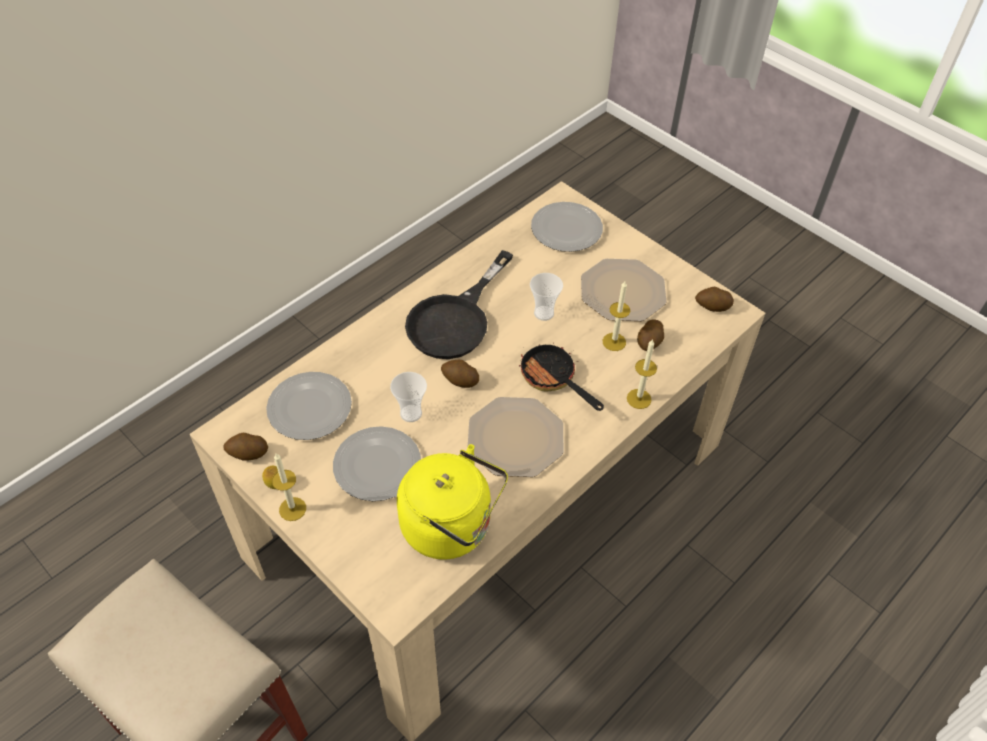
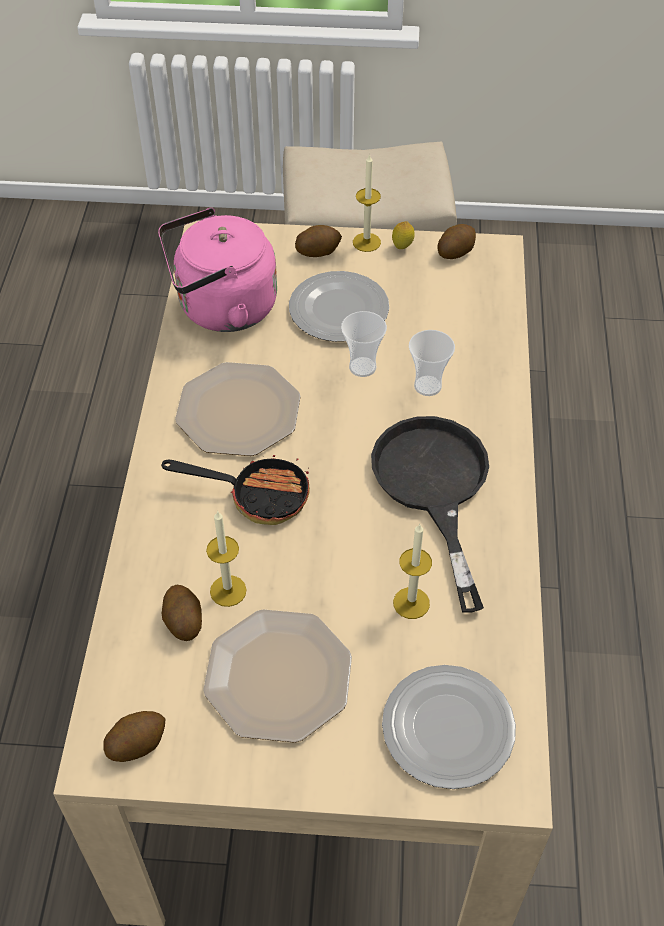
camera: 140 degrees right, 0 degrees up
plate [266,372,352,440] -> none
yellow kettle [397,444,508,560] -> pink kettle [158,208,277,332]
potato [441,360,479,388] -> potato moved to [295,225,342,257]
cup [530,273,563,321] -> cup moved to [409,330,455,396]
candle [627,339,657,409] -> candle moved to [393,523,432,619]

